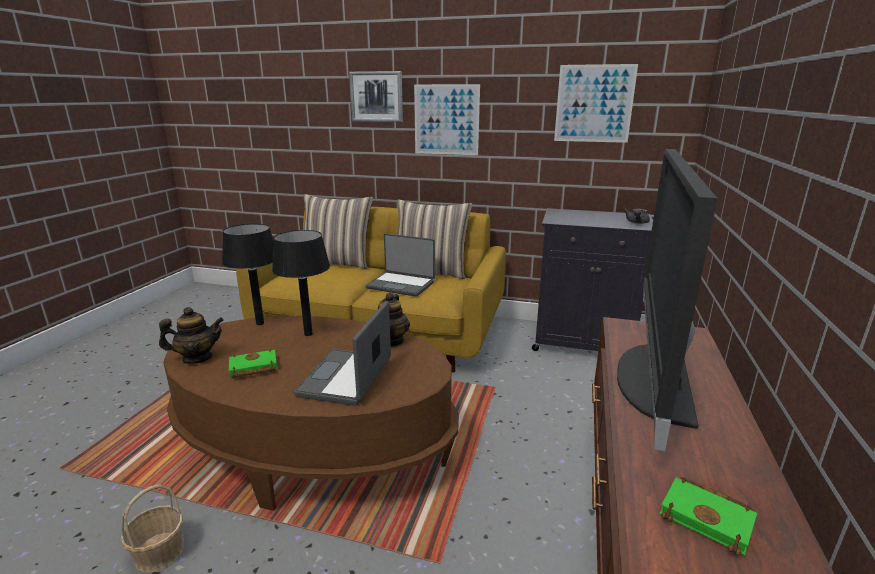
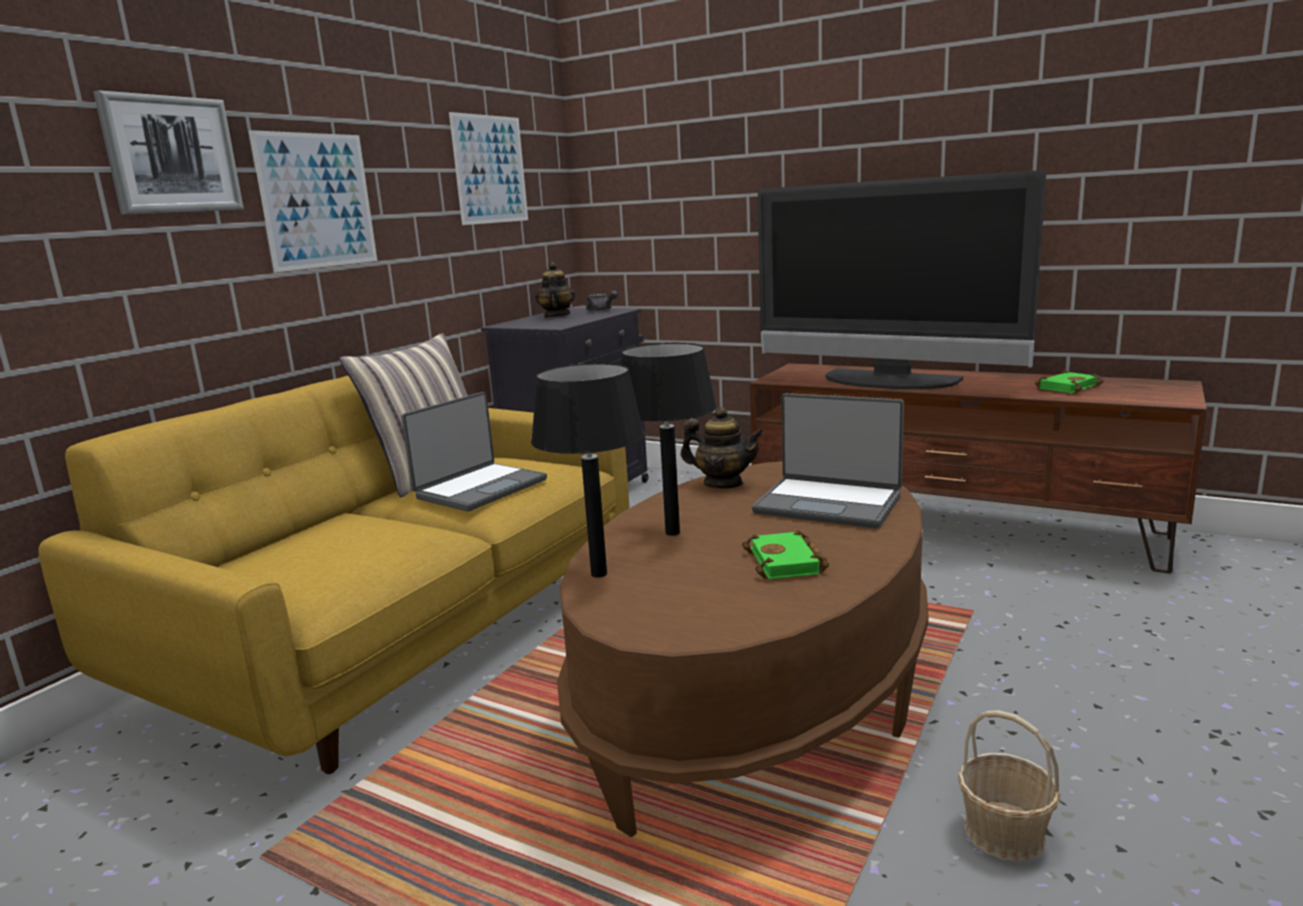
camera: 75 degrees left, 5 degrees down
teapot [159,307,224,364] -> teapot moved to [535,262,575,318]
pillow [304,194,373,269] -> none

